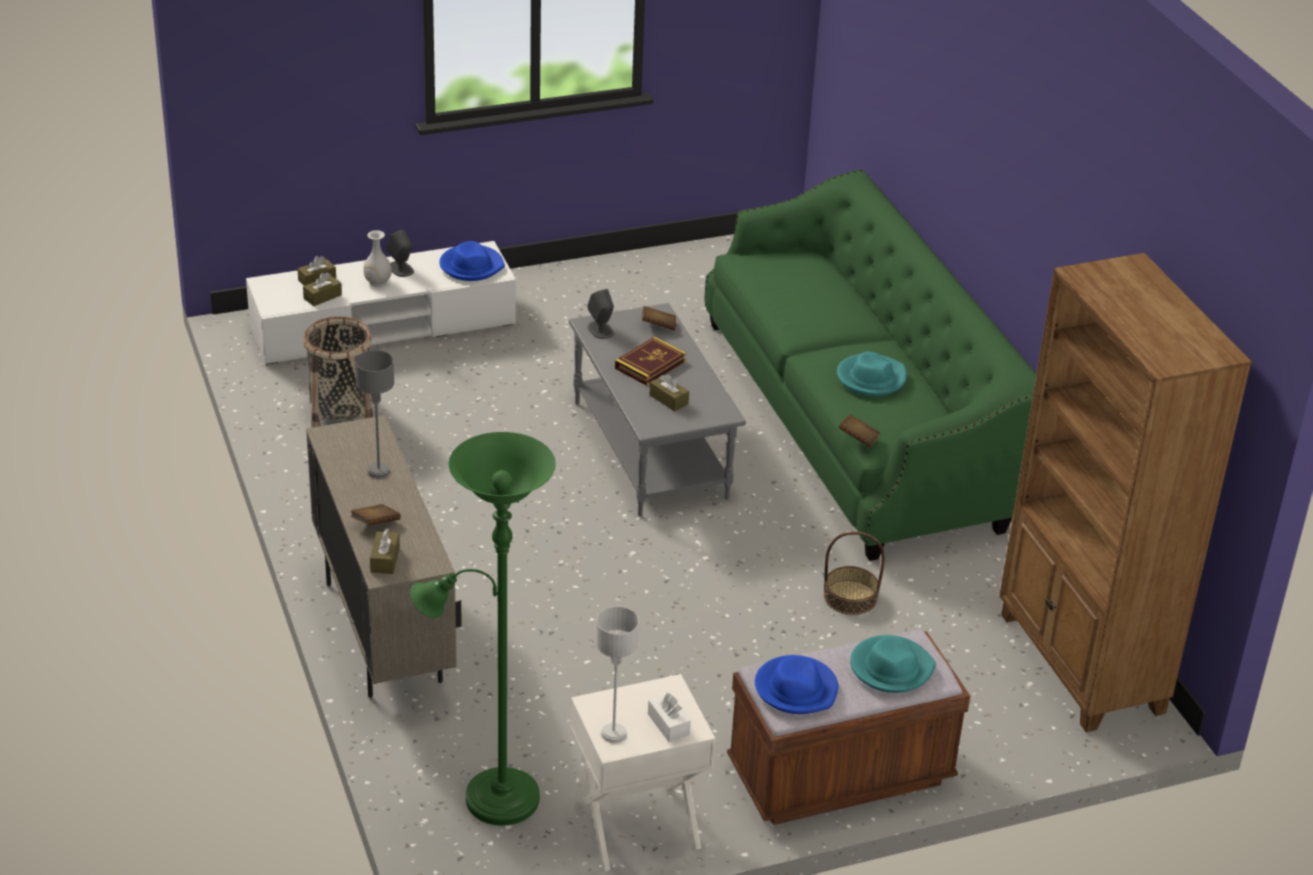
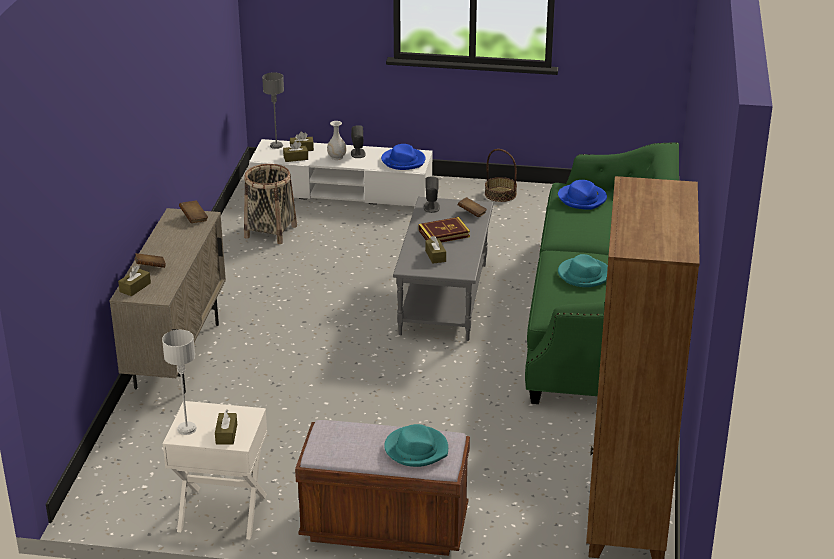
camera: 30 degrees right, 5 degrees down
grey table lamp [355,350,394,479] -> grey table lamp moved to [262,72,284,149]
green floor lamp [410,432,556,825] -> none
white tissue box [648,693,691,742] -> brown tissue box [215,409,237,445]
blue hat [755,655,838,714] -> blue hat moved to [558,180,607,210]
basket [824,531,885,615] -> basket moved to [485,149,517,202]
brown book [839,414,881,448] -> brown book moved to [179,200,208,223]

